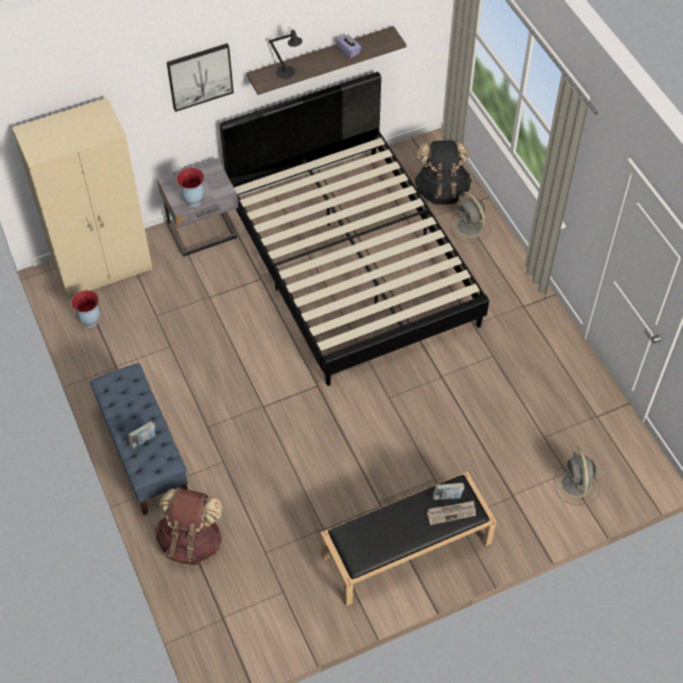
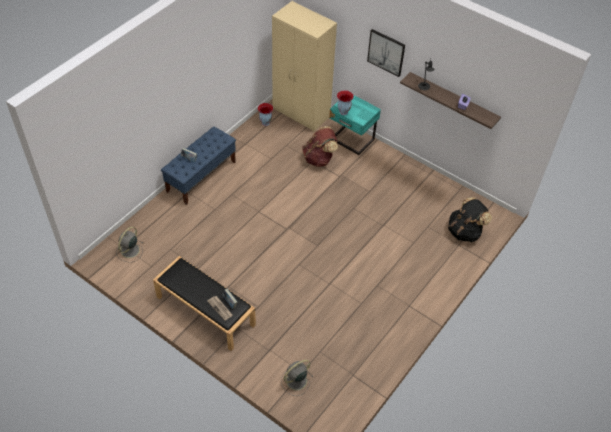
camera: 60 degrees right, 5 degrees down
brown backpack [155,489,223,565] -> brown backpack moved to [302,126,338,167]
grey nightstand [157,158,238,257] -> turquoise nightstand [329,95,381,155]
black bed [219,72,489,386] -> none
grey fan [450,192,491,243] -> grey fan moved to [116,227,143,262]

